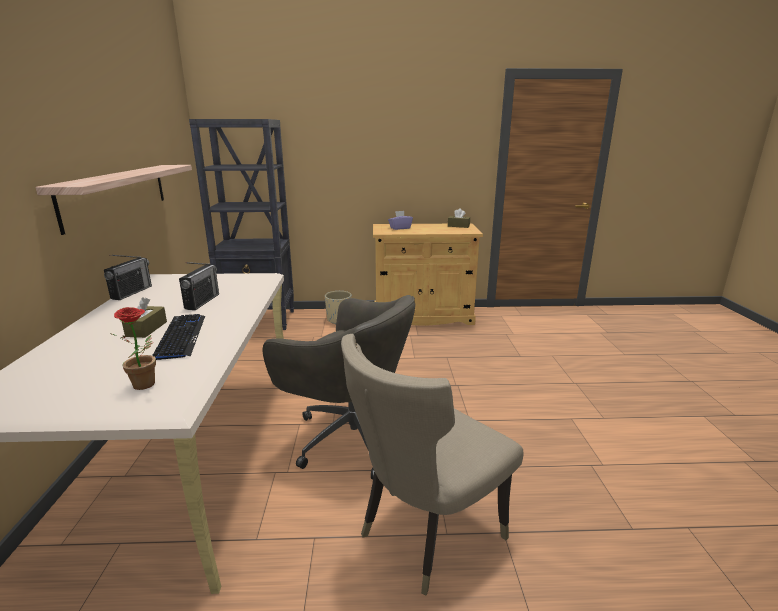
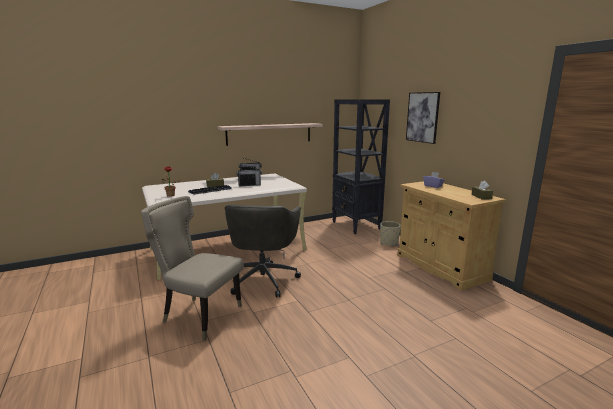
camera: 65 degrees right, 5 degrees down
none -> picture [406,92,440,144]

